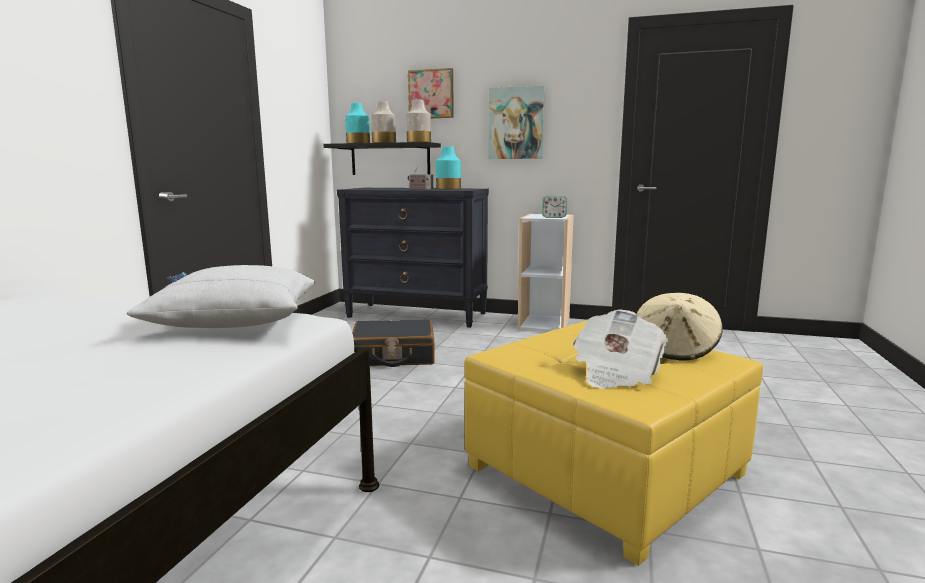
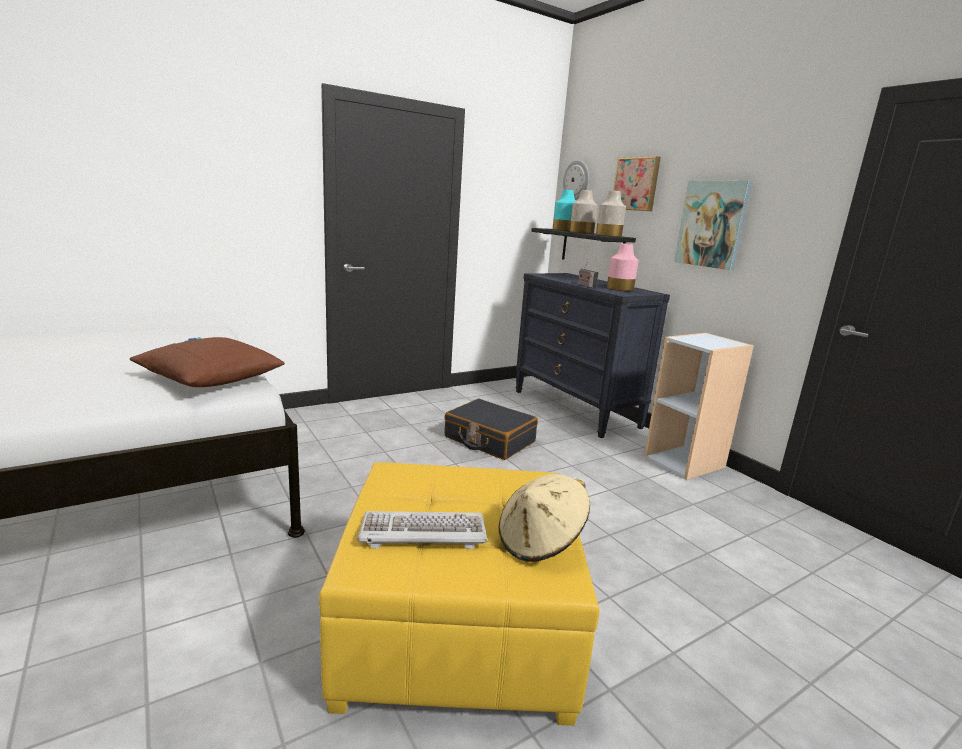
camera: 40 degrees right, 5 degrees up
grey pillow [127,265,315,328] -> brown pillow [130,337,285,387]
turquoise vase [436,146,461,189] -> pink vase [607,243,638,291]
alarm clock [542,196,567,218] -> none
newspaper [573,310,668,389] -> keyboard [357,511,487,549]
none -> wall clock [563,160,589,200]

